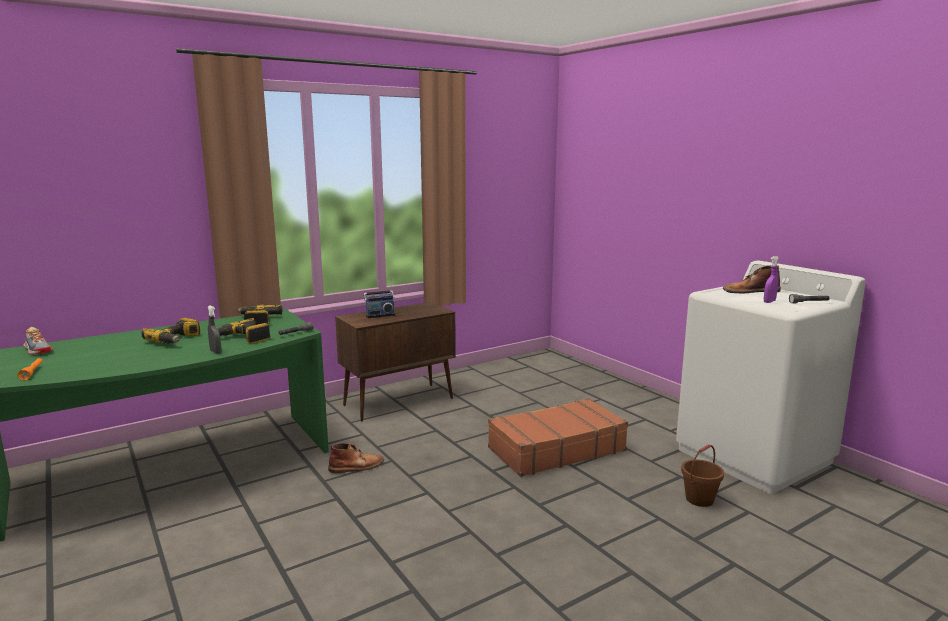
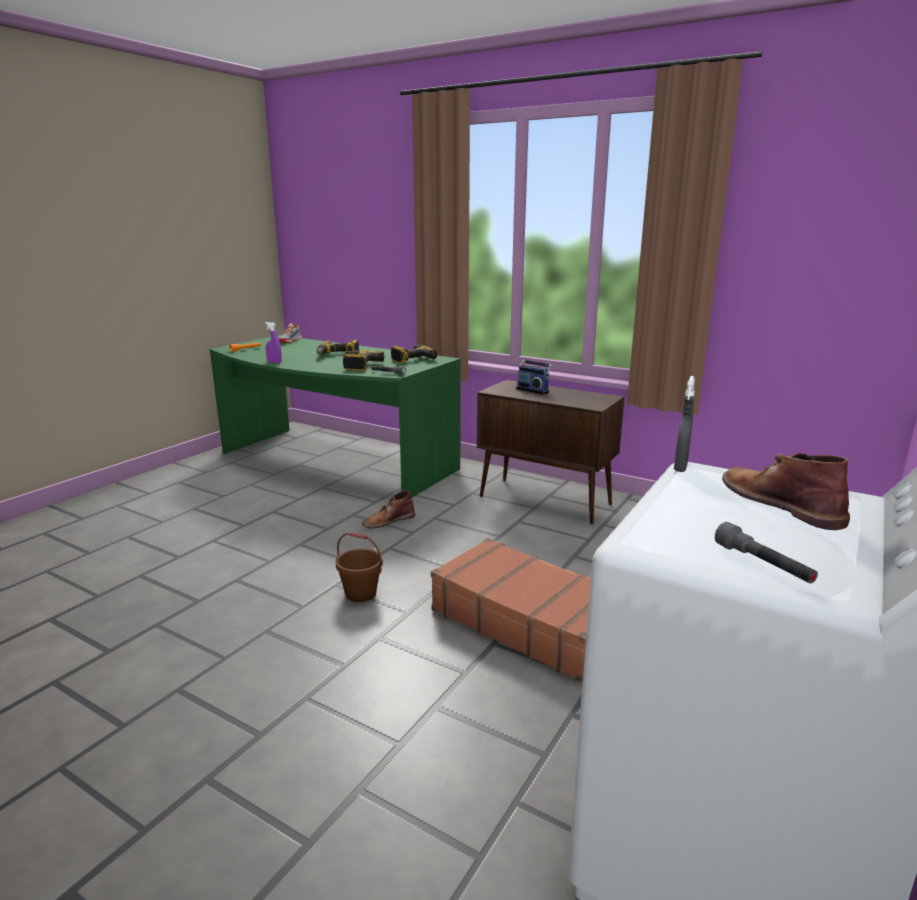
camera: 65 degrees right, 5 degrees up
grey spray bottle [208,305,222,354] -> grey spray bottle moved to [674,376,695,472]
brown boot [328,443,384,473] -> brown boot turned 105 degrees clockwise [362,491,415,528]
brown bucket [681,444,724,507] -> brown bucket moved to [335,532,383,602]
purple spray bottle [764,256,779,303] -> purple spray bottle moved to [265,322,282,363]

